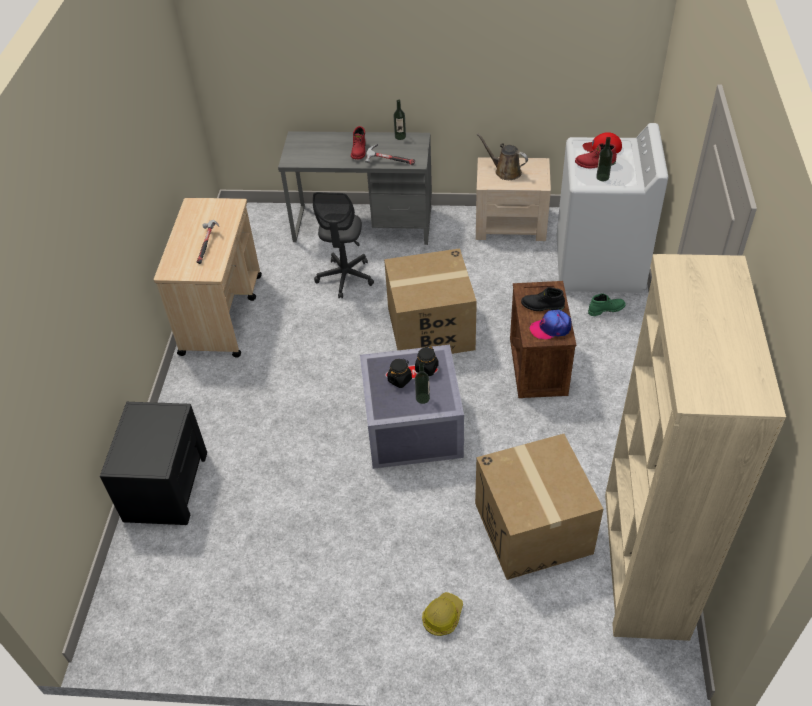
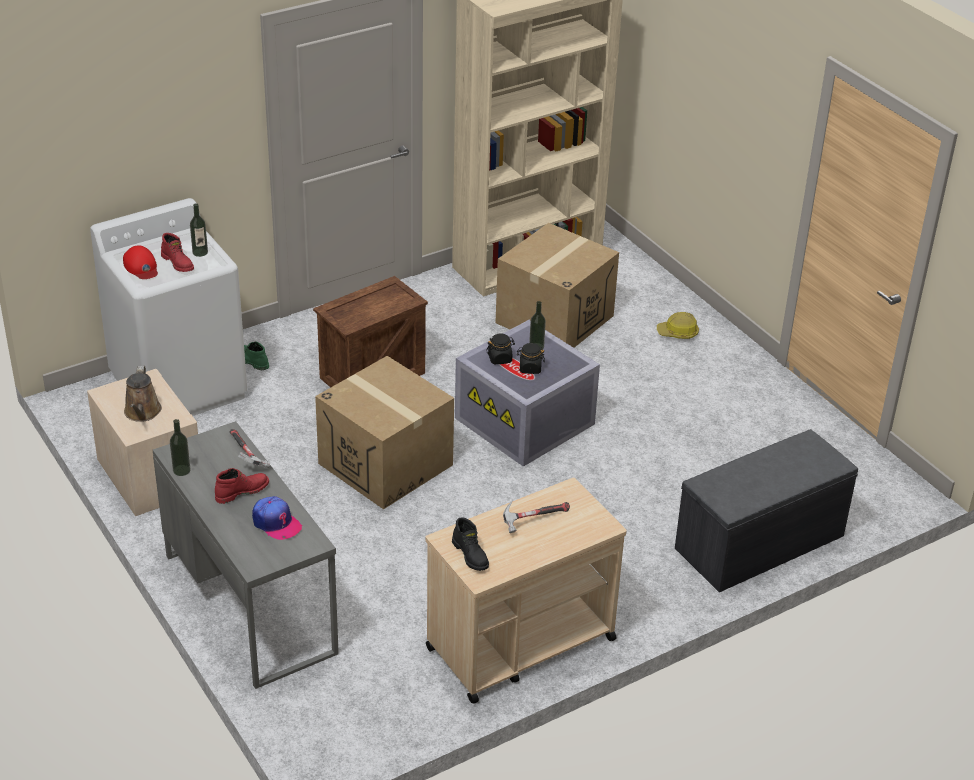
camera: 130 degrees left, 10 degrees down
black nightstand [100,402,207,525] -> grey bench [675,429,858,592]
grey office chair [313,192,374,299] -> none
black boot [521,287,565,311] -> black boot moved to [452,517,489,571]
cap [530,310,572,340] -> cap moved to [252,496,302,540]

